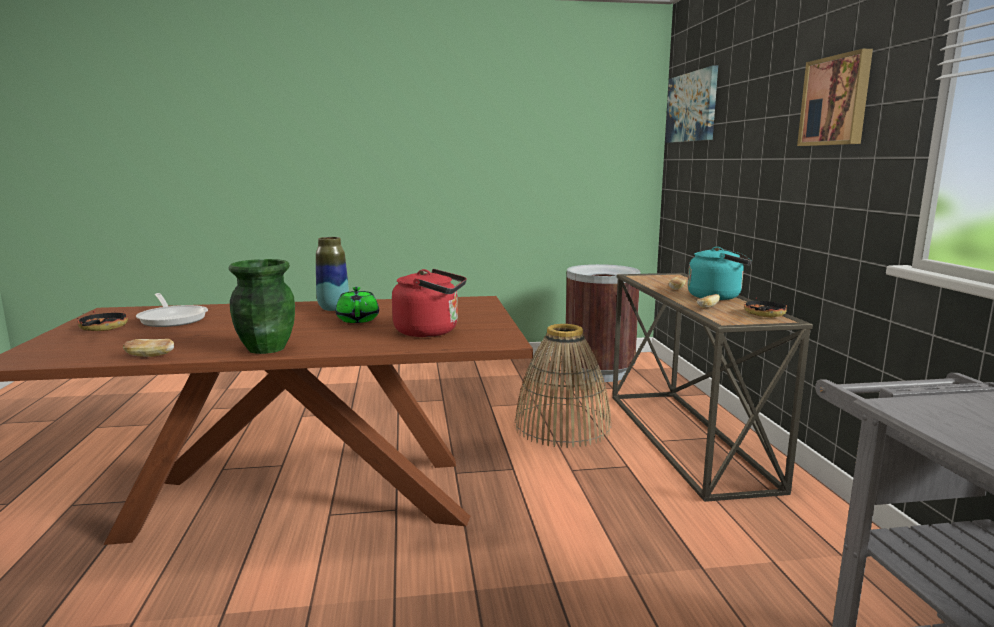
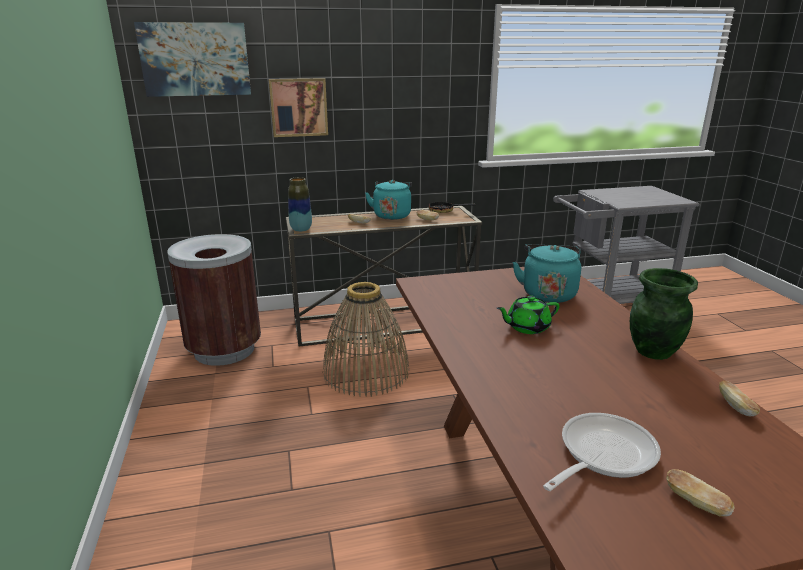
camera: 95 degrees left, 10 degrees up
frying pan [77,311,128,331] -> bread [666,469,734,517]
vase [316,237,349,311] -> vase moved to [288,177,312,232]
red kettle [392,269,467,337] -> turquoise kettle [513,244,581,303]
picture [797,49,873,146] -> picture moved to [269,78,328,137]

